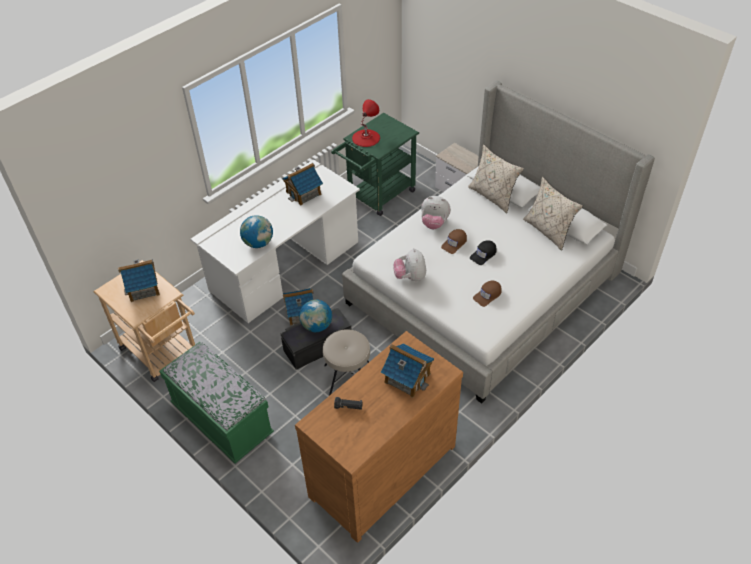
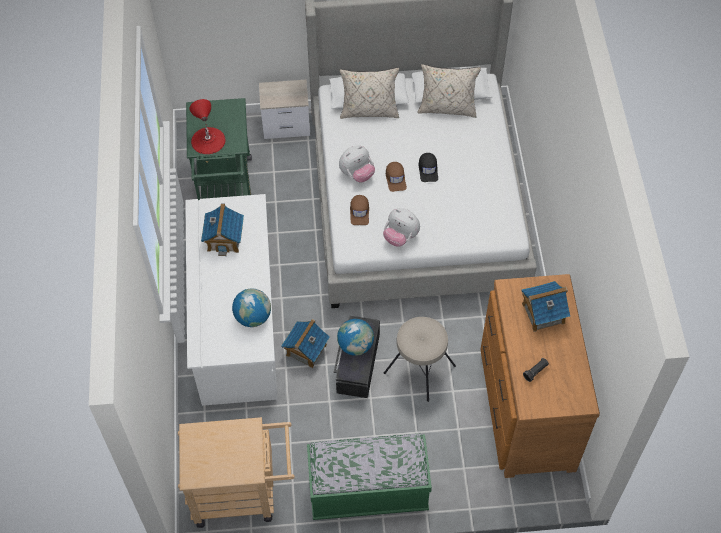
camera: 50 degrees left, 10 degrees up
toy house [118,259,160,302] -> none
brown cap [473,281,502,307] -> brown cap moved to [350,195,369,225]

